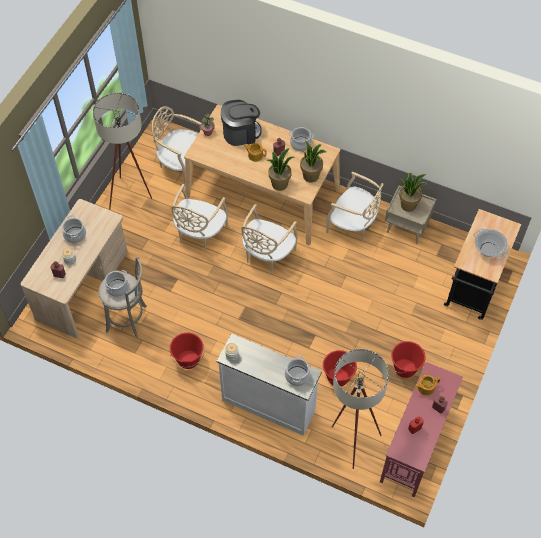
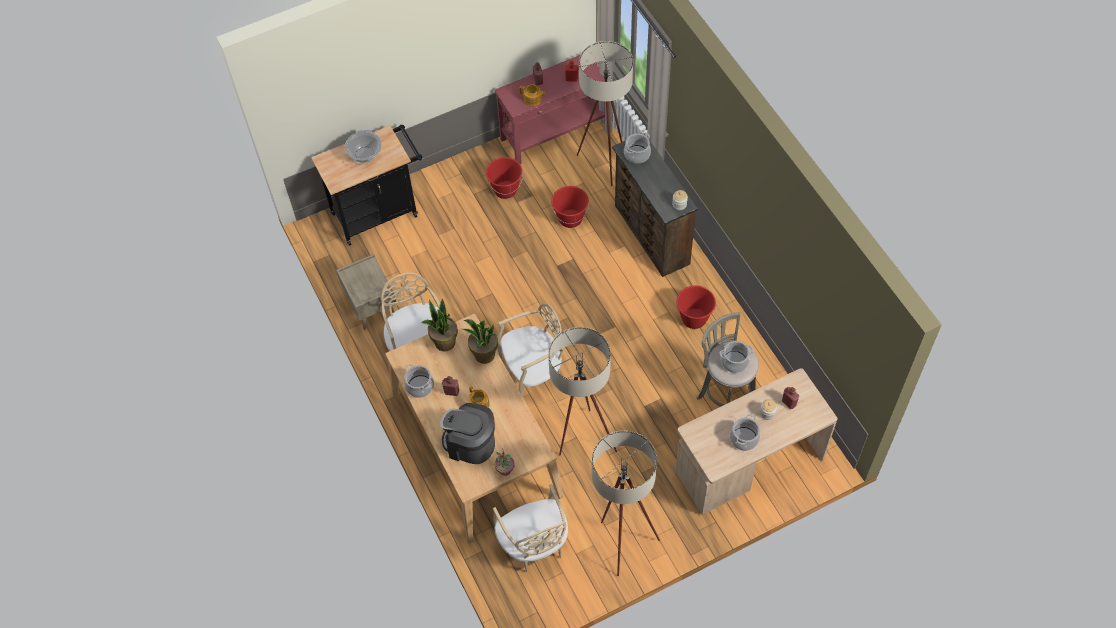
camera: 140 degrees left, 0 degrees up
beige chair [171,184,228,252] -> beige floor lamp [548,327,617,455]
white dresser [216,333,322,436] -> brown dresser [612,133,698,277]
potted plant [399,173,427,212] -> none

